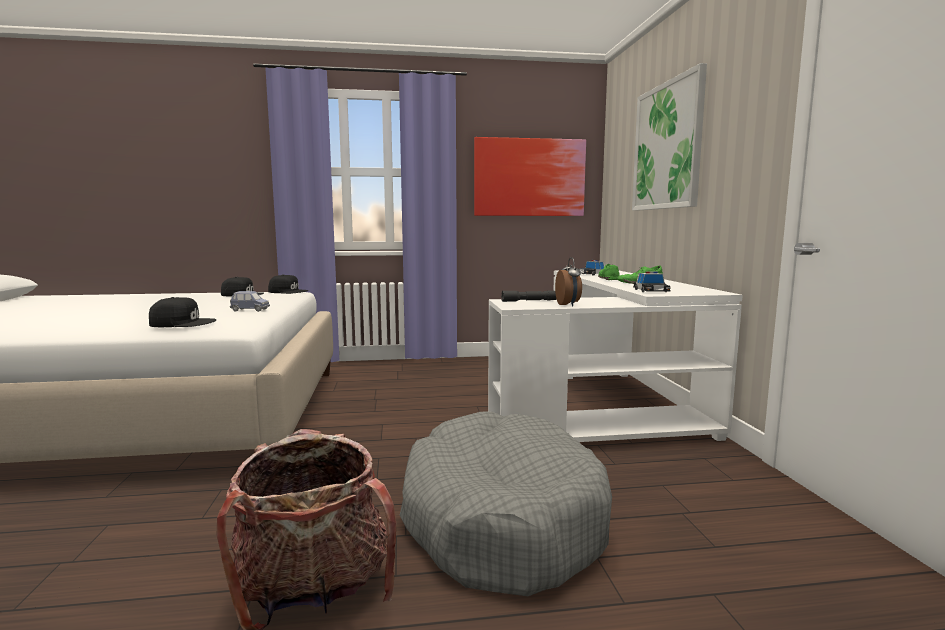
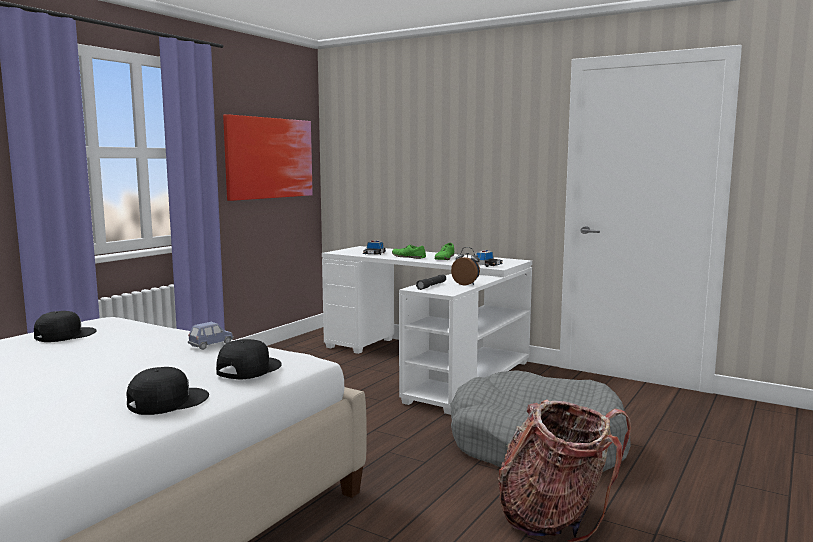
camera: 50 degrees left, 0 degrees up
black cap [268,274,308,294] -> black cap moved to [126,367,209,415]
picture [632,63,707,211] -> none

